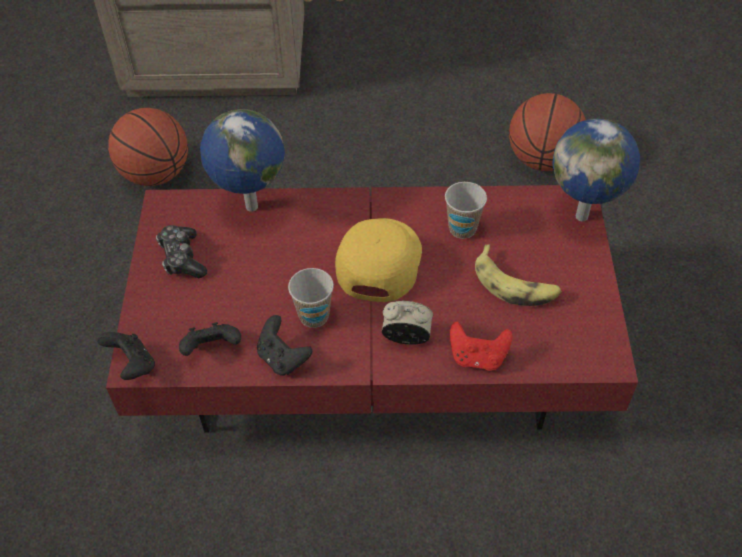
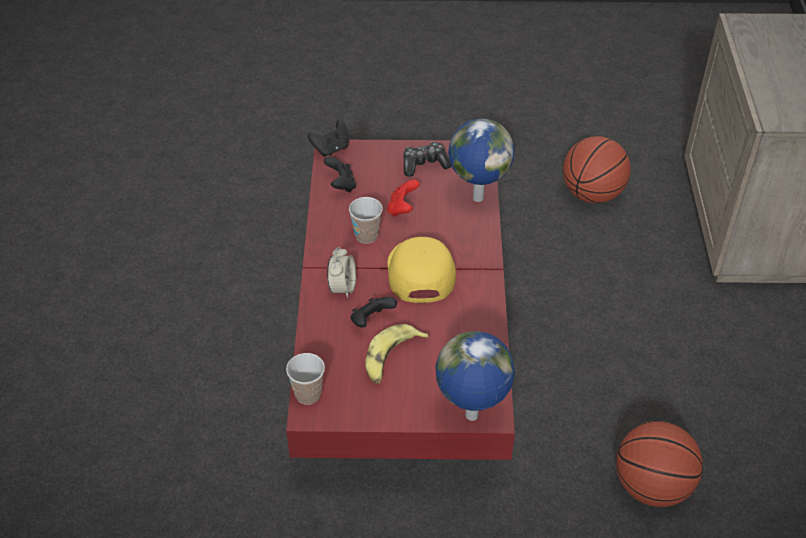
camera: 90 degrees right, 5 degrees down
black game controller [257,315,312,376] -> black game controller moved to [350,297,397,328]
yellow cap [335,218,422,302] -> yellow cap turned 105 degrees counterclockwise [387,237,456,303]
cup [445,182,487,239] -> cup moved to [286,353,325,405]
red game controller [450,321,512,371] -> red game controller moved to [387,179,420,217]

